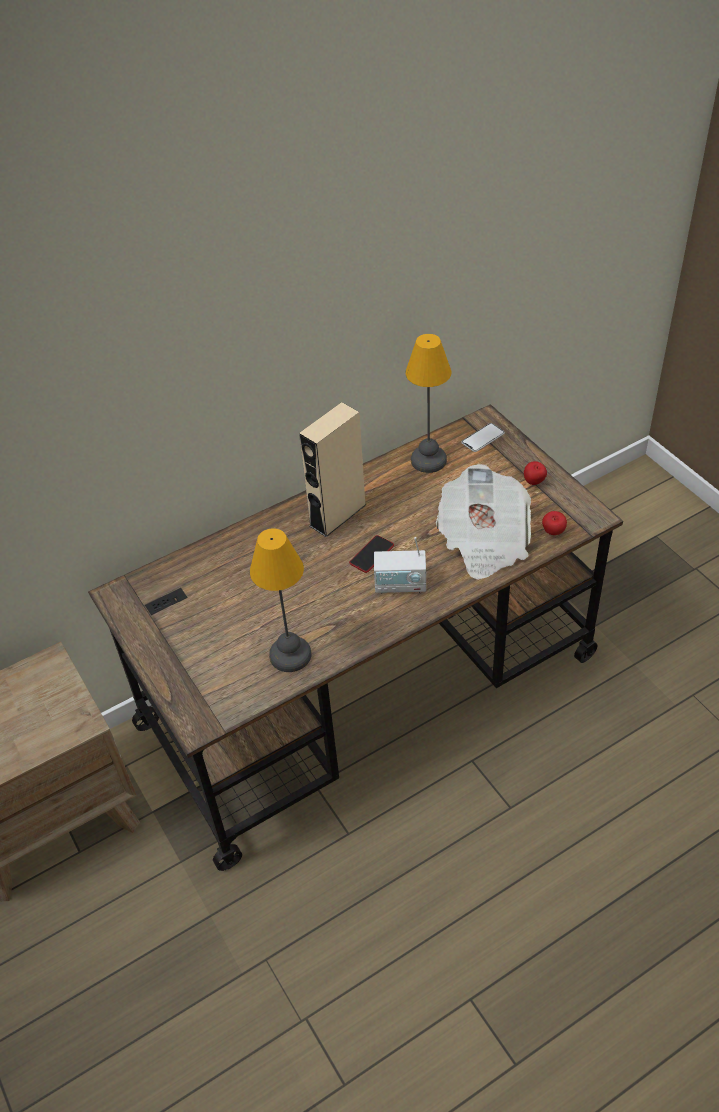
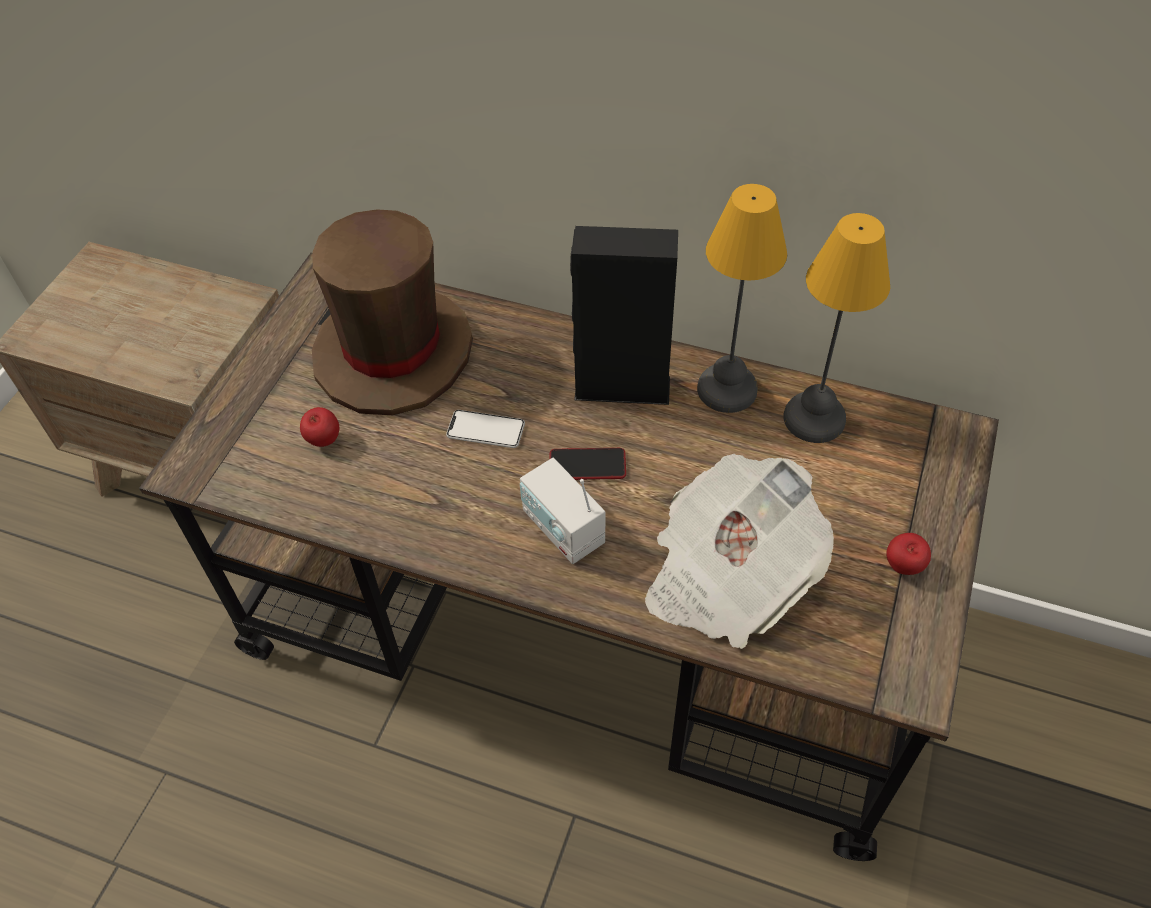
camera: 50 degrees right, 5 degrees up
table lamp [250,528,311,672] -> table lamp moved to [697,184,787,413]
beige speaker [299,402,367,537] -> black speaker [570,226,678,405]
phone [461,423,505,452] -> phone moved to [446,410,525,448]
apple [542,511,567,535] -> apple moved to [300,407,339,447]
none -> brown hat [312,209,473,415]

